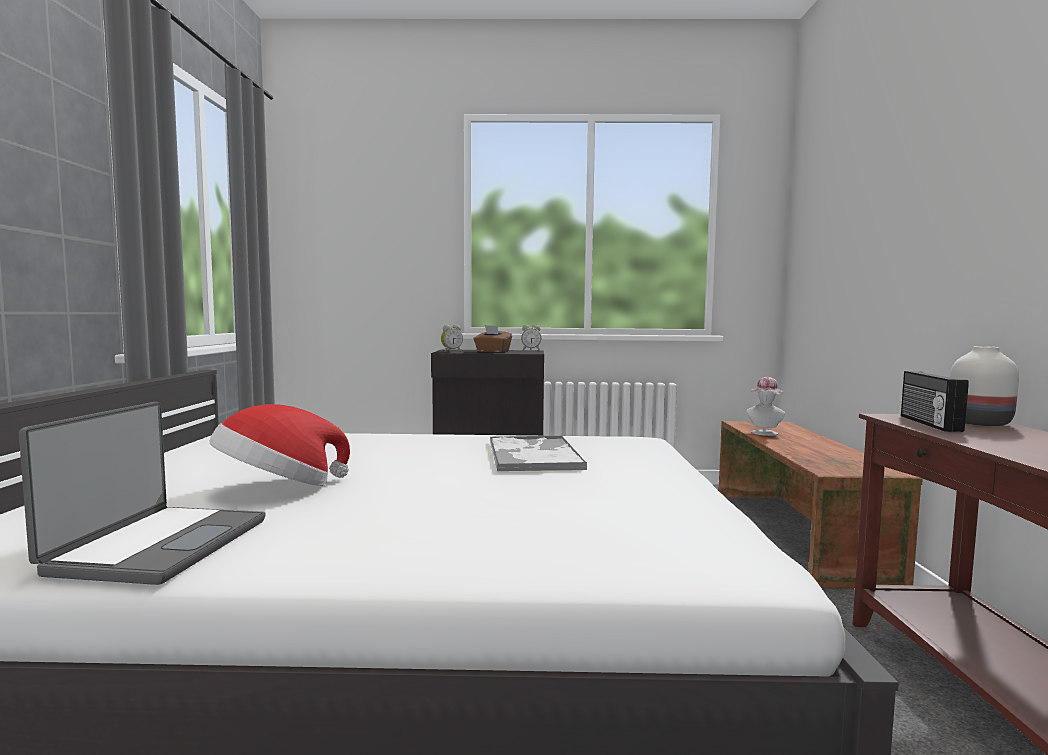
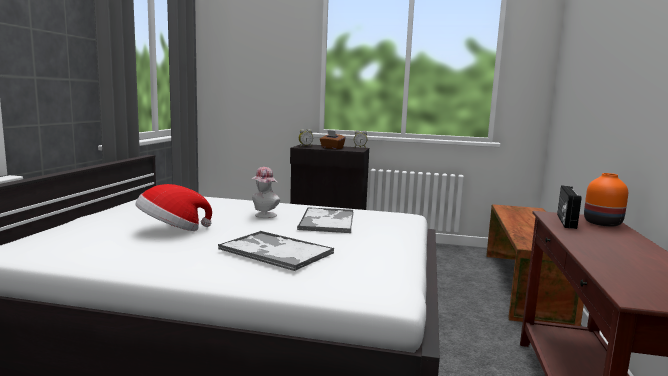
camera: 10 degrees right, 5 degrees up
laptop [19,402,266,585] -> none
hat [747,377,785,436] -> hat moved to [250,167,280,218]
white vase [950,346,1019,426] -> orange vase [584,173,628,227]
none -> tray [218,231,334,271]

